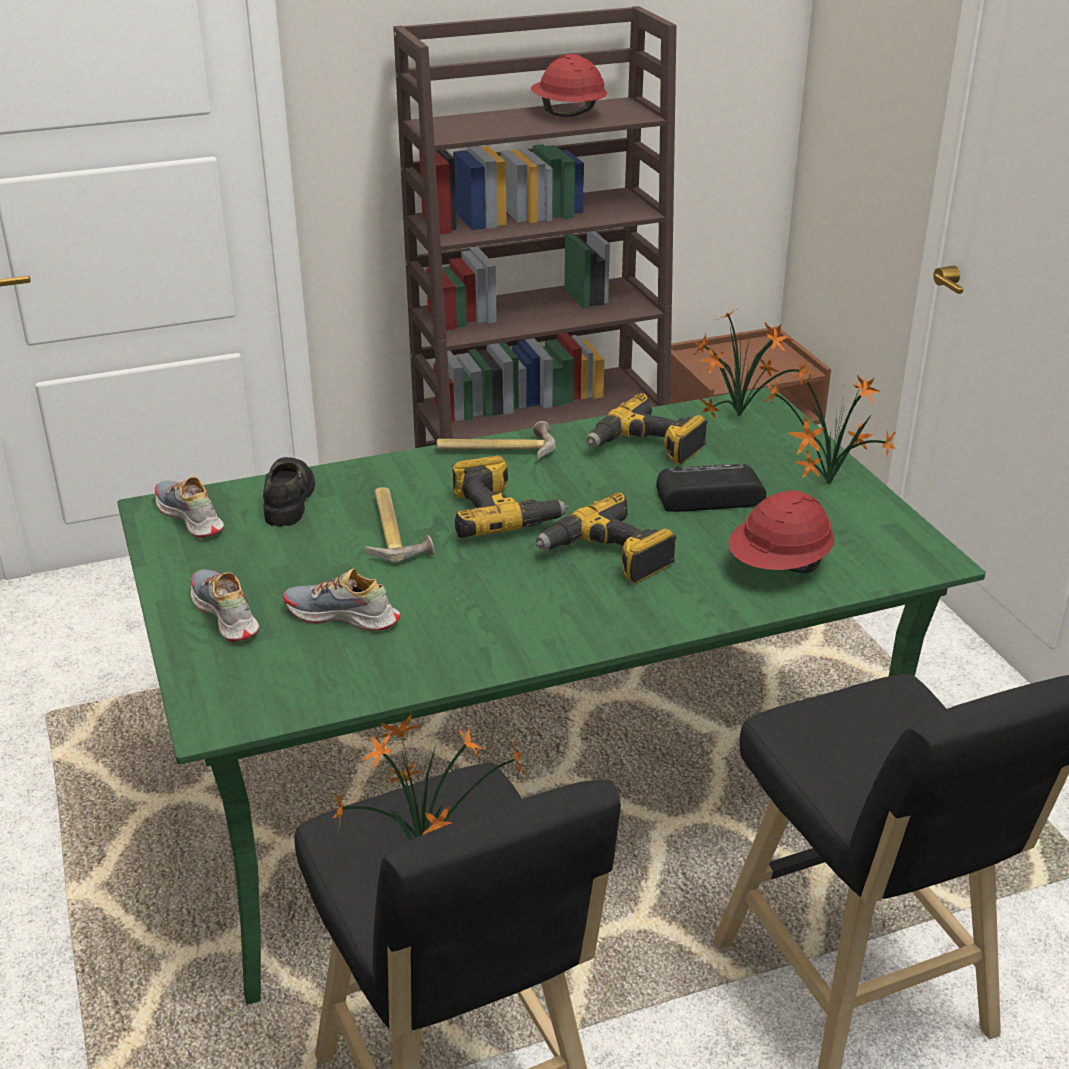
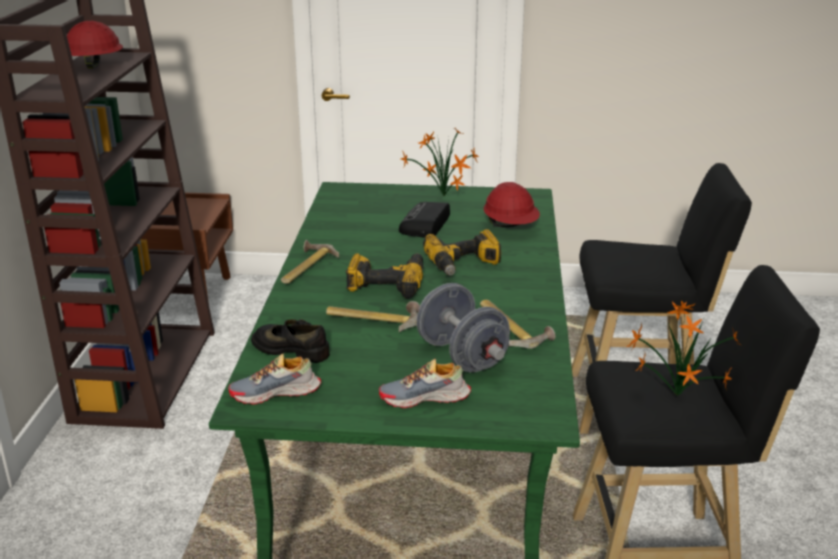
camera: 65 degrees left, 5 degrees down
shoe [283,569,400,631] -> grey dumbbell [417,283,510,372]
power drill [587,393,708,465] -> none
potted plant [692,307,811,421] -> none
none -> hammer [480,300,556,349]

